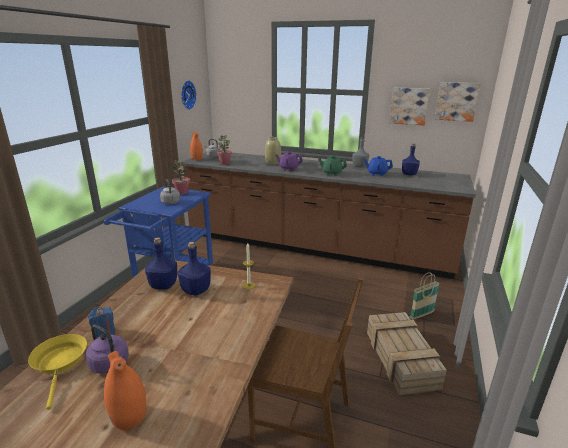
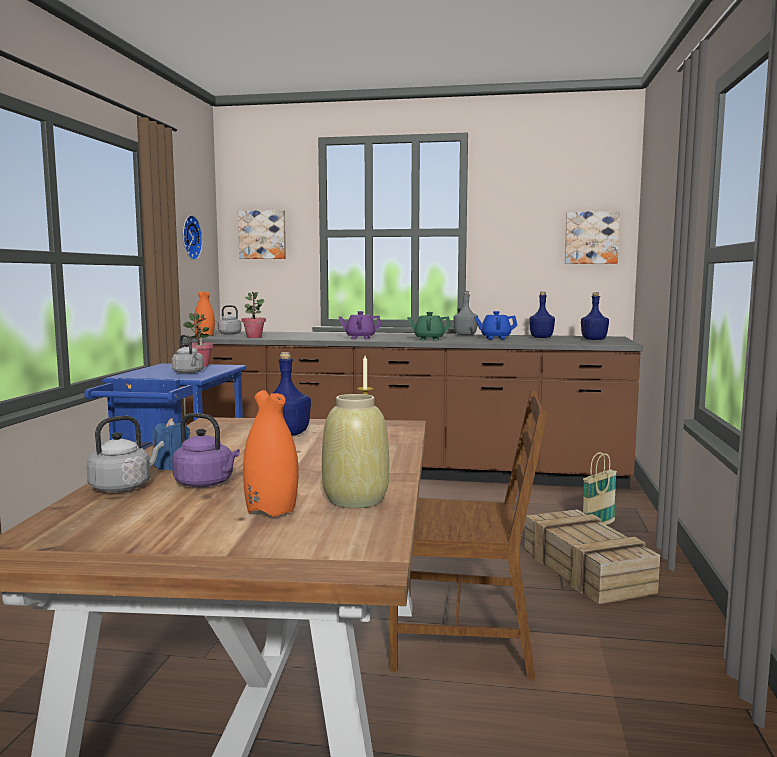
camera: 10 degrees left, 15 degrees down
yellow frying pan [28,334,87,410] -> grey kettle [86,416,164,492]
blue bottle [145,237,177,290] -> blue bottle moved to [581,292,609,340]
beige vase [265,137,281,164] -> beige vase moved to [322,394,389,508]
picture [389,88,430,125] -> picture moved to [238,210,286,259]

